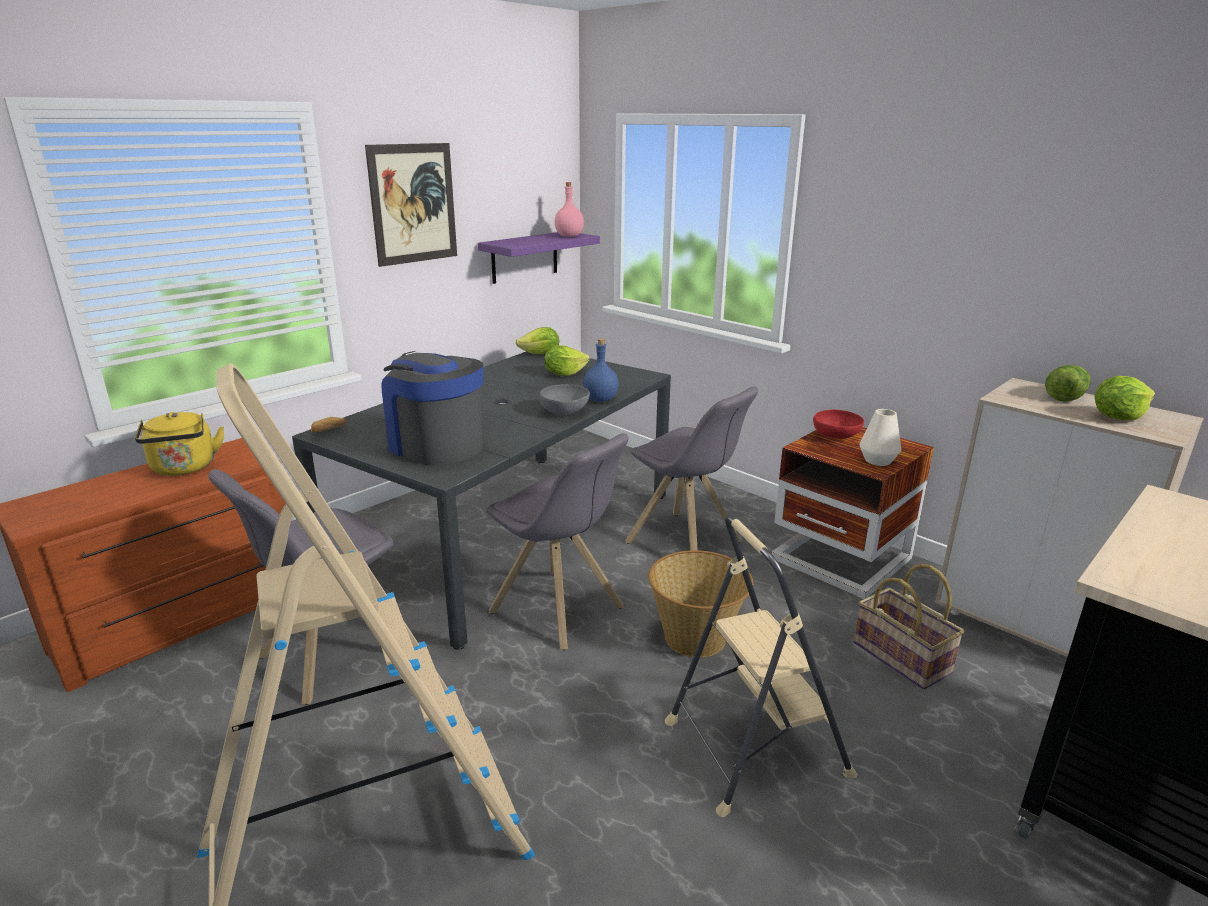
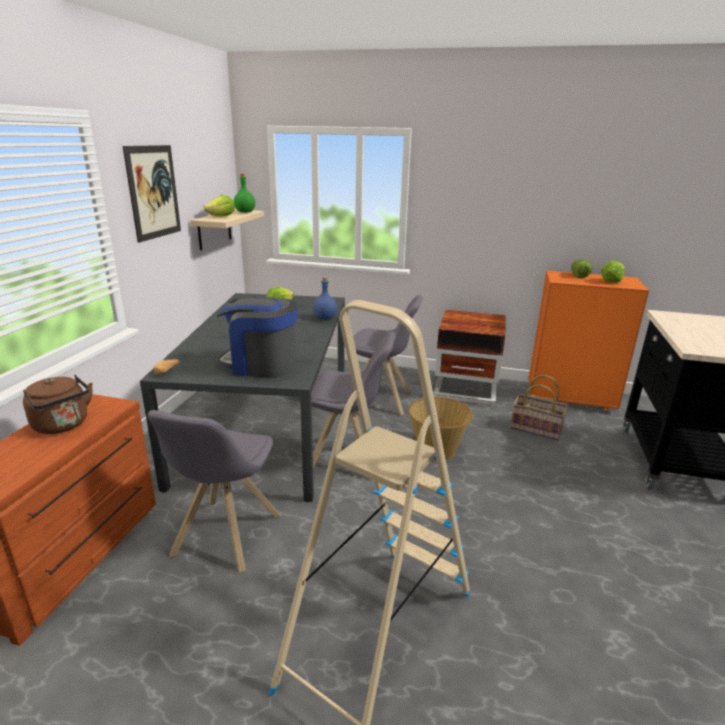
camera: 30 degrees left, 0 degrees up
yellow kettle [135,412,224,476] -> brown kettle [23,375,93,434]
purple shelf [478,232,600,284] -> beige shelf [190,209,264,250]
lettuce [516,327,559,354] -> lettuce moved to [204,195,235,217]
grey bowl [539,384,590,415] -> none
pink bottle [554,182,584,237] -> green bottle [234,174,255,213]
beige step ladder [665,515,857,817] -> none
red bowl [813,410,864,439] -> none
white vase [860,409,901,466] -> none
beige cabinet [935,378,1204,657] -> orange cabinet [528,271,649,411]

